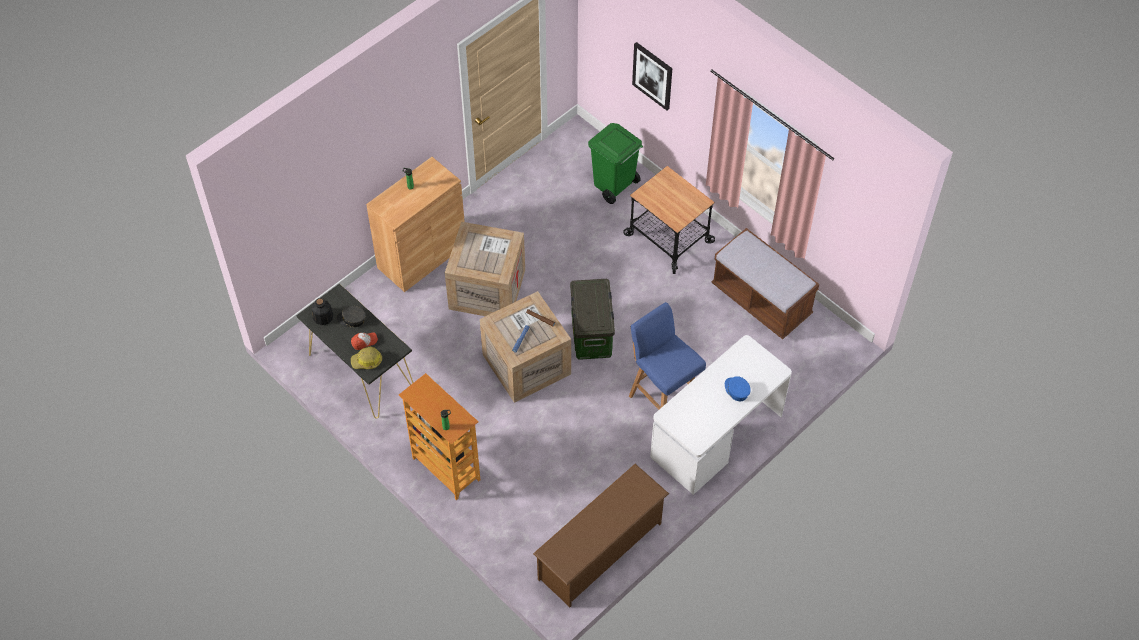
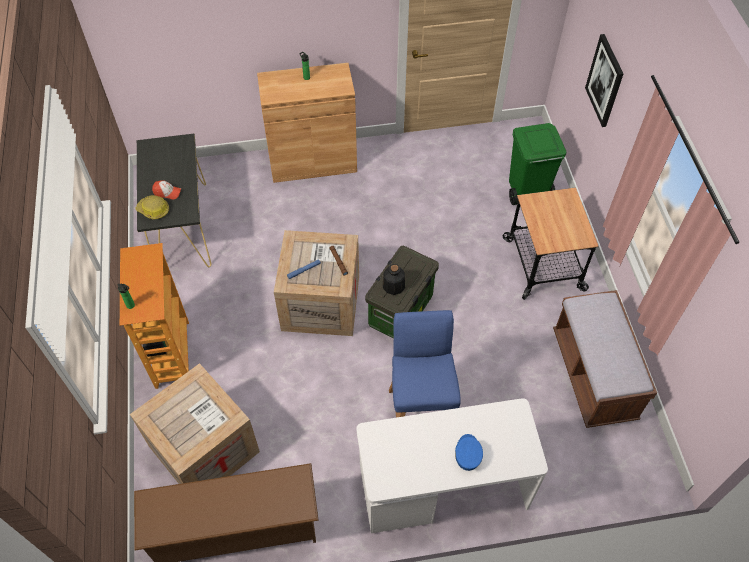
camera: 35 degrees right, 0 degrees up
bottle [312,298,333,325] -> bottle moved to [383,264,405,295]
grey cap [336,306,366,327] -> none
crate [445,222,525,316] -> crate moved to [130,363,260,484]

